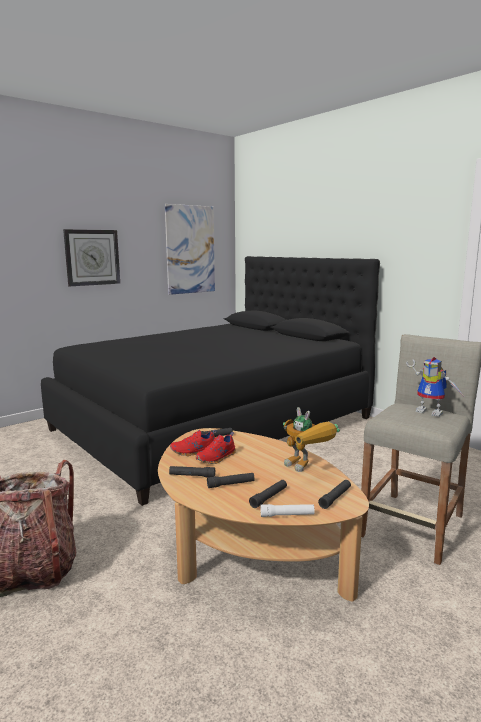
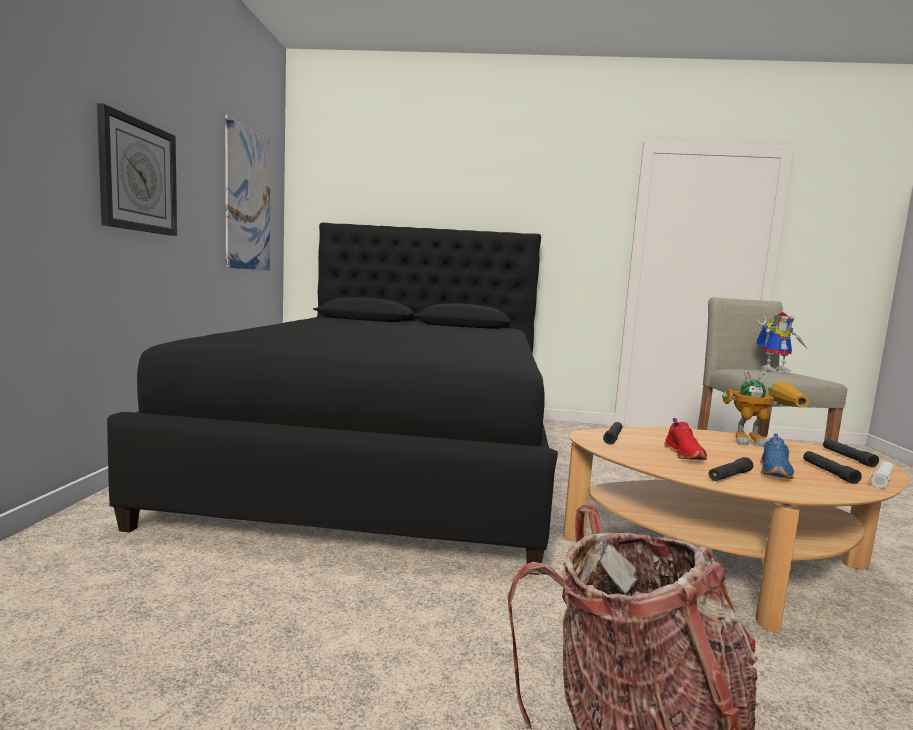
camera: 45 degrees left, 5 degrees down
red shoe [170,430,217,456] -> none
black flashlight [207,473,255,488] -> blue shoe [760,433,794,479]

